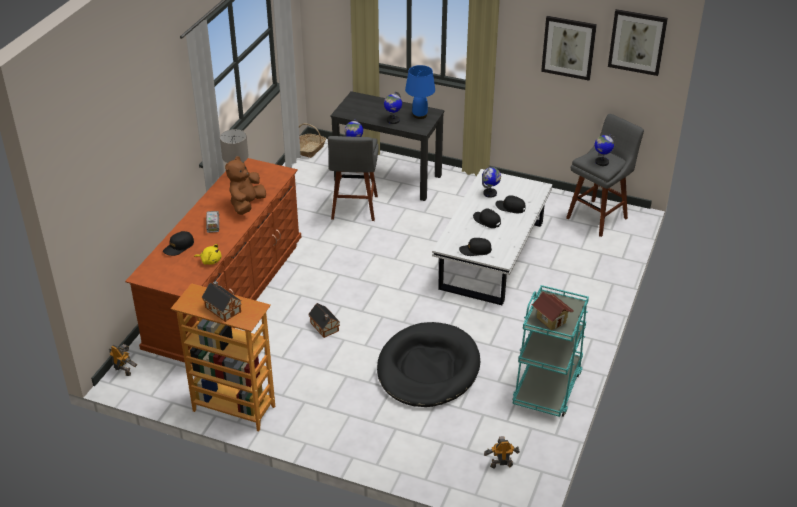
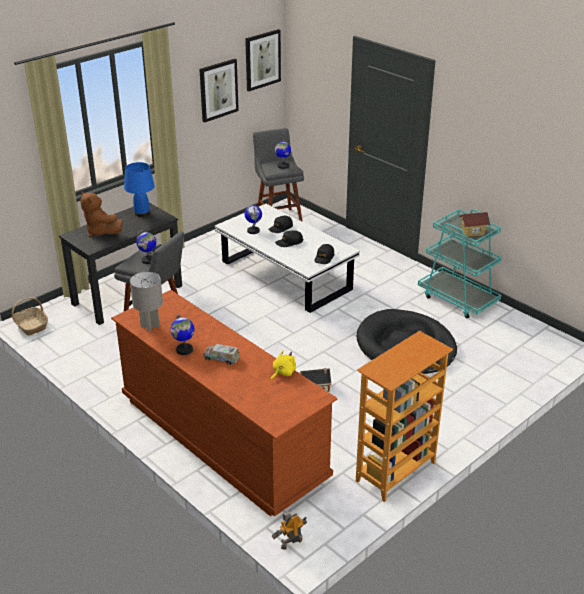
camera: 65 degrees left, 5 degrees down
black cap [163,231,194,256] -> none
toy house [202,281,242,322] -> none
brown plush toy [225,156,266,215] -> brown plush toy moved to [80,191,122,237]
globe [384,92,402,124] -> globe moved to [170,314,195,355]
toy robot [484,436,520,469] -> none

